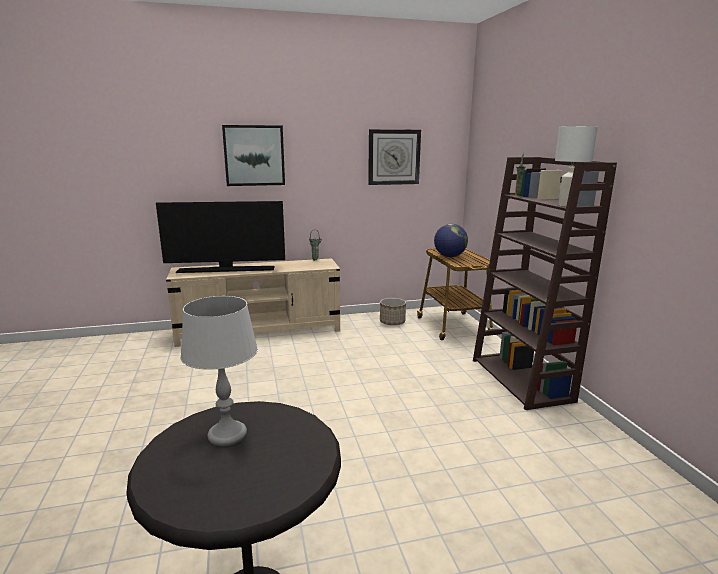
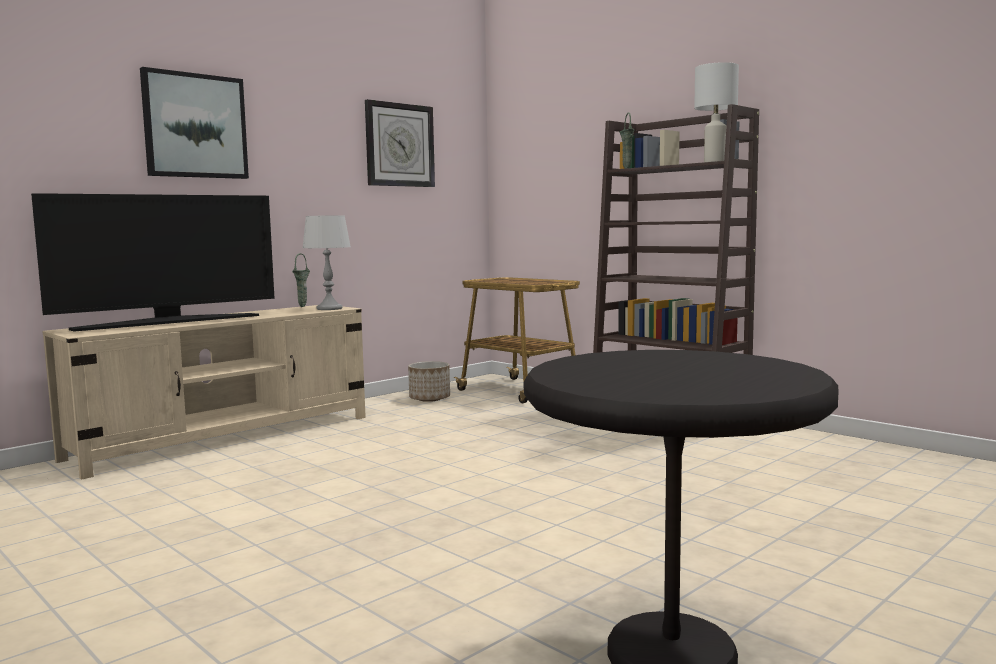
camera: 30 degrees left, 10 degrees down
grey table lamp [180,296,258,446] -> grey table lamp moved to [303,215,351,310]
globe [434,224,468,257] -> none

